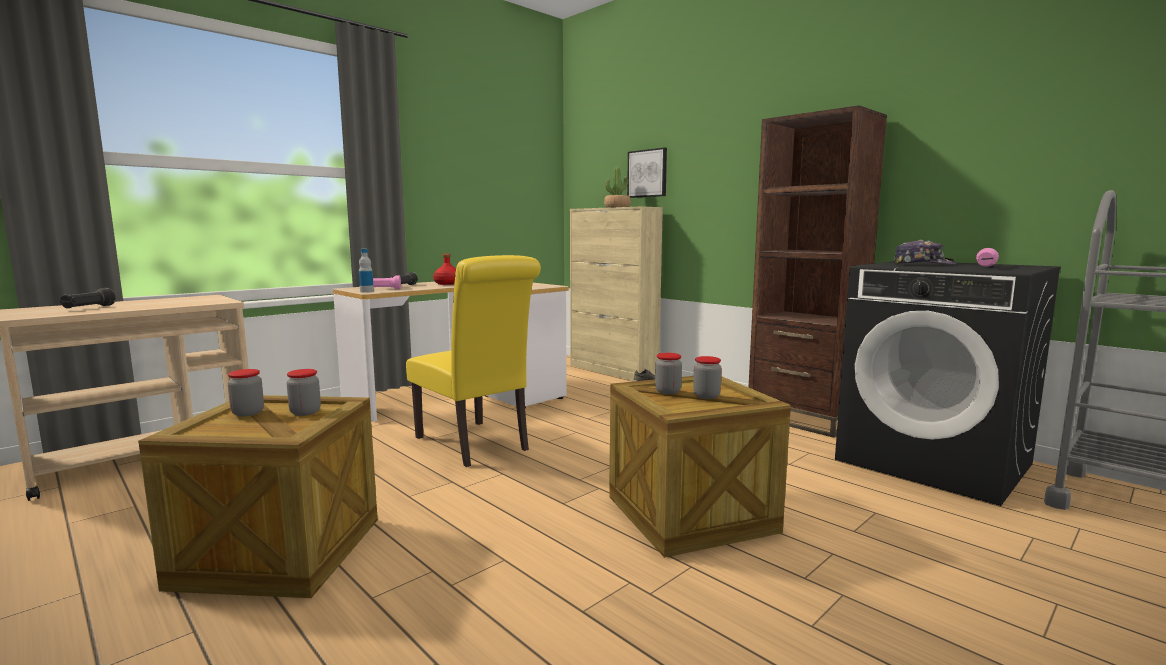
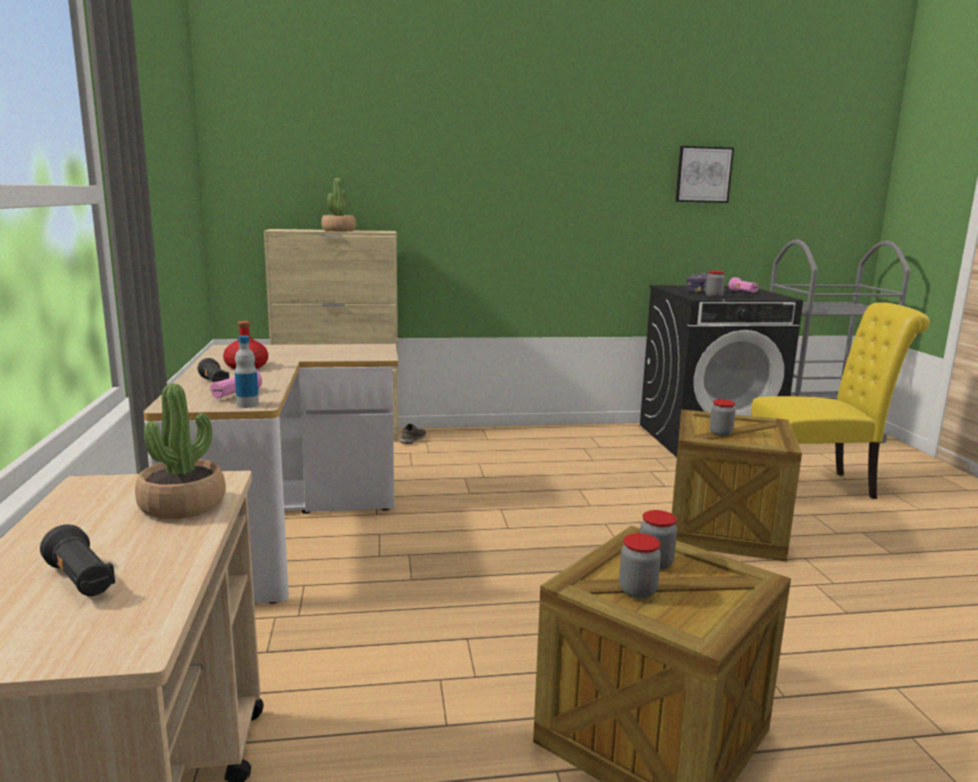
camera: 55 degrees left, 5 degrees up
yellow chair [406,255,541,467] -> yellow chair moved to [751,302,930,499]
picture [627,147,667,198] -> picture moved to [675,146,734,203]
jar [693,356,722,399] -> jar moved to [705,270,725,298]
brown bookcase [749,105,887,438] -> none
none -> potted plant [135,383,226,519]

